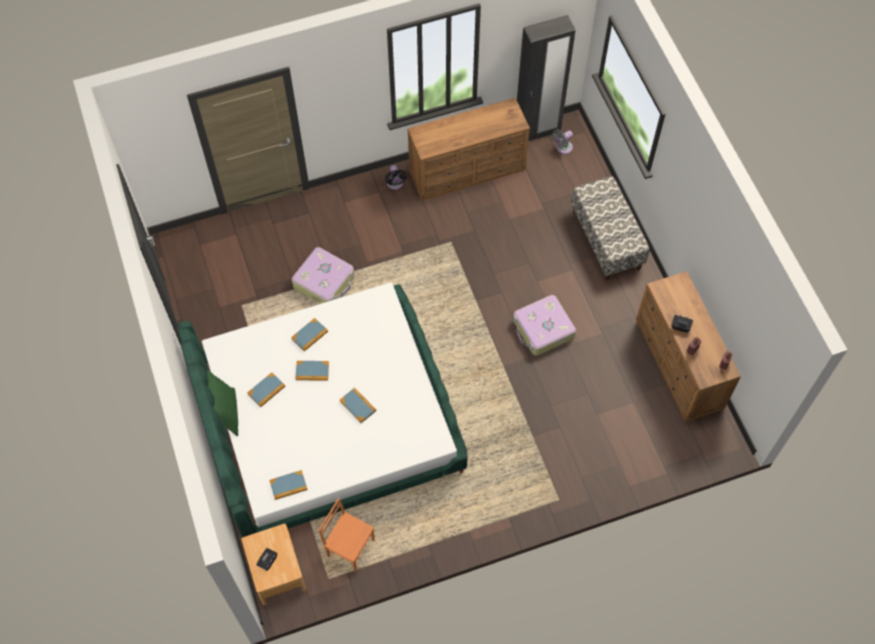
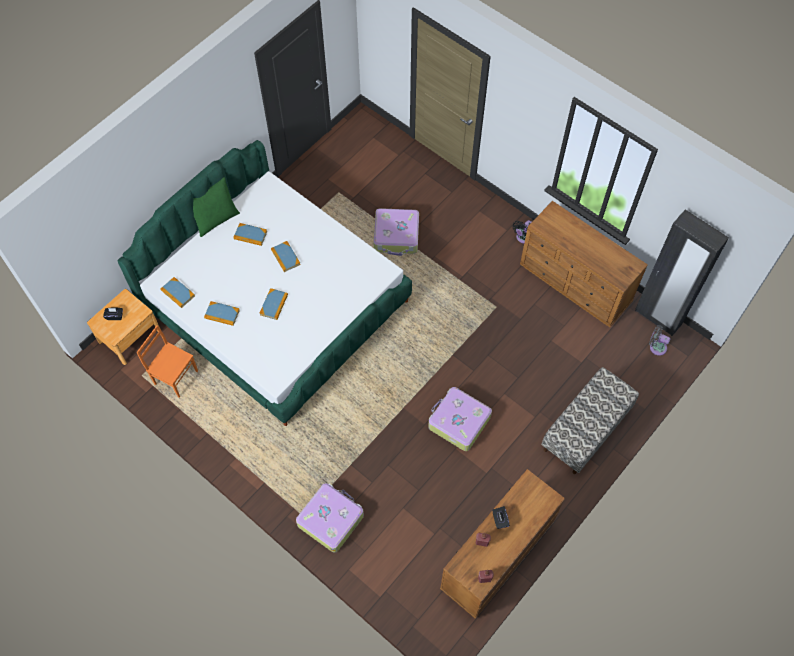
camera: 60 degrees right, 0 degrees up
book [291,318,328,352] -> book moved to [204,301,240,326]
orange chair [318,498,375,572] -> orange chair turned 60 degrees counterclockwise [137,325,198,398]
none -> suitcase [296,483,364,553]

